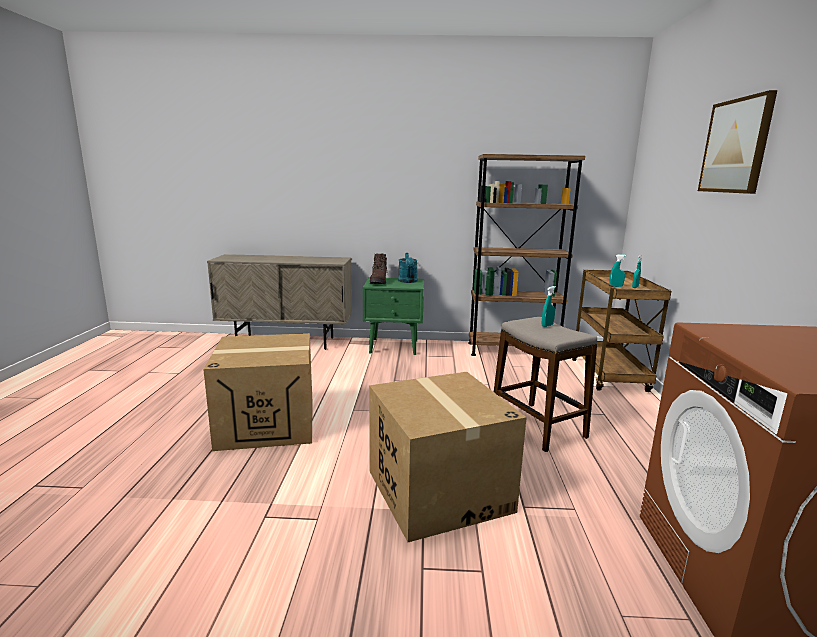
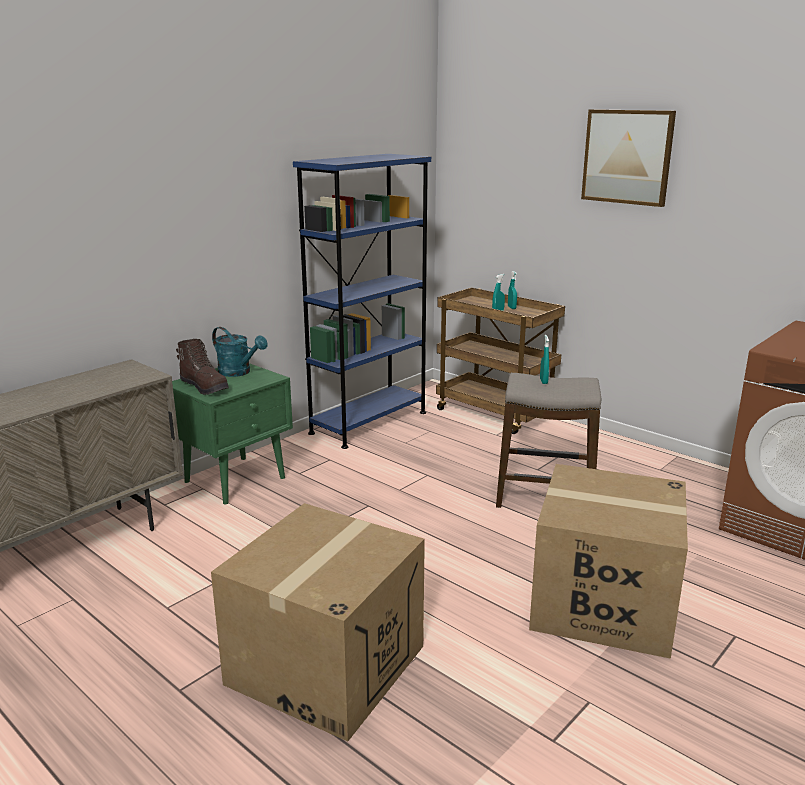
camera: 50 degrees left, 5 degrees up
brown bookcase [468,154,585,356] -> blue bookcase [293,154,431,449]

